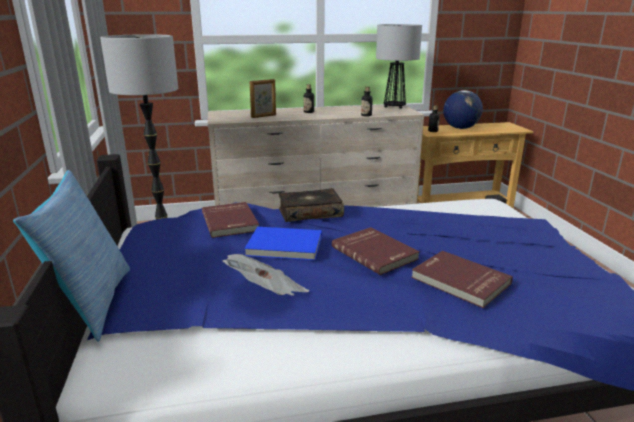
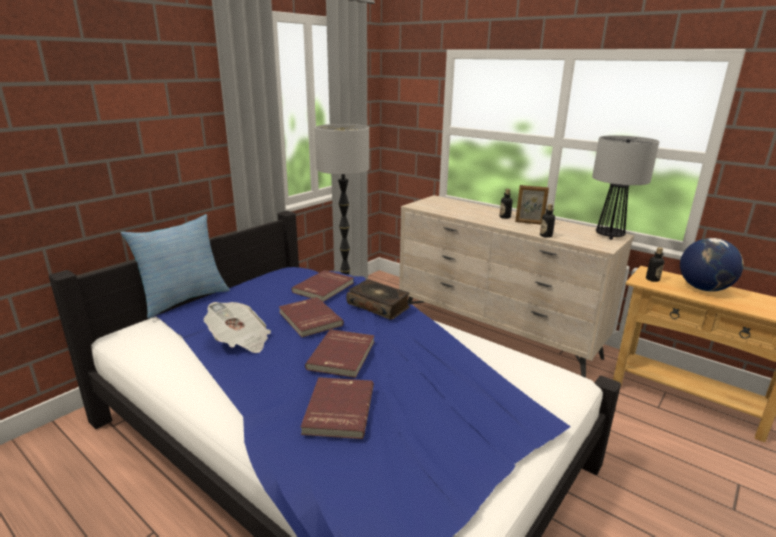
camera: 50 degrees right, 0 degrees up
blue book [245,227,322,260] -> red book [279,297,344,337]
picture frame [249,79,276,118] -> picture frame moved to [515,185,549,225]

